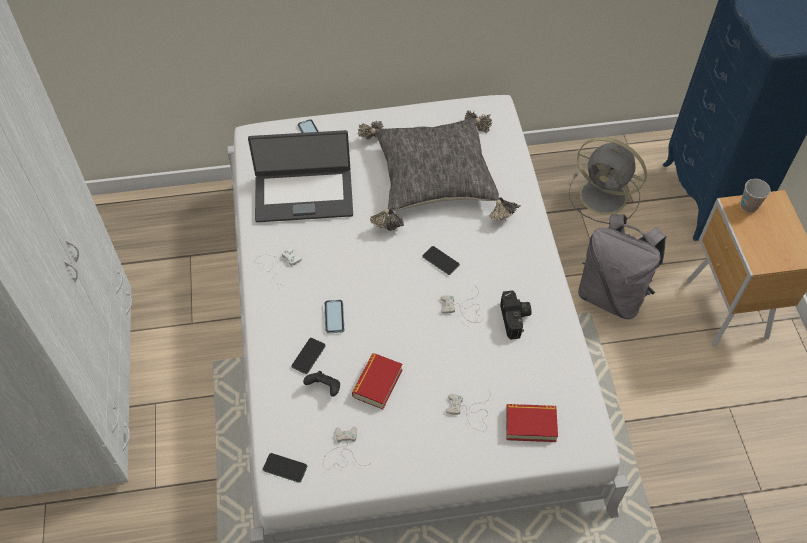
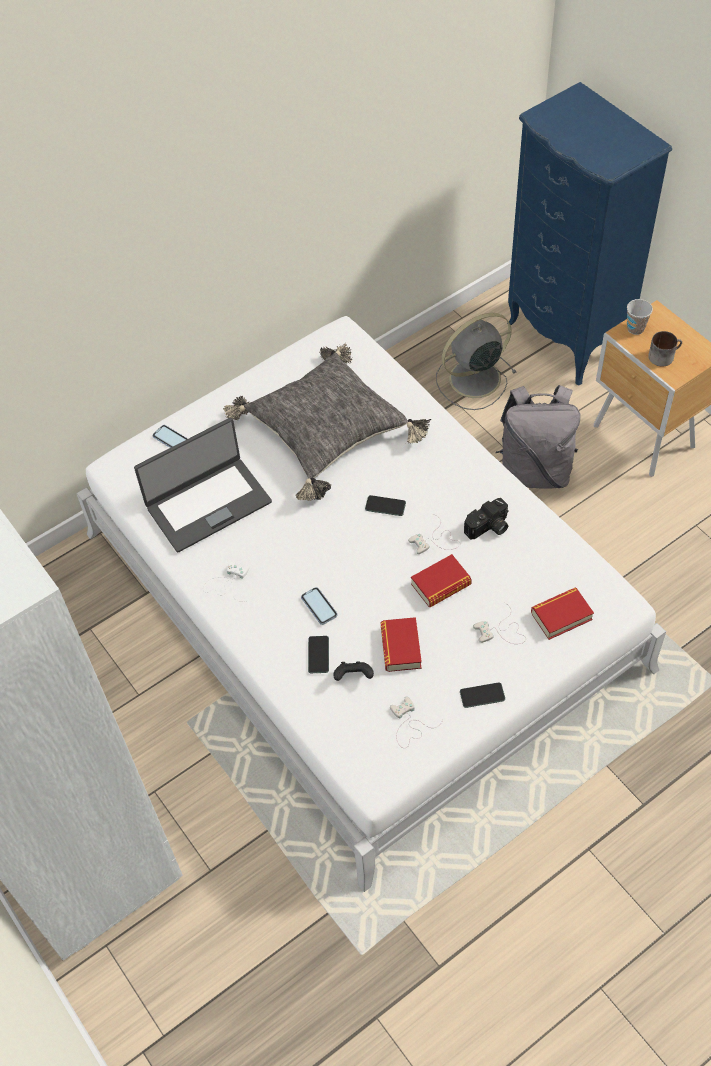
camera: 25 degrees left, 0 degrees up
phone [263,453,307,483] -> phone moved to [460,682,505,708]
camera [500,290,531,340] -> camera turned 90 degrees clockwise [464,498,509,540]
grey fan [569,137,647,224] -> grey fan turned 150 degrees clockwise [436,313,517,410]
none -> book [411,554,472,607]
none -> mug [648,331,682,367]

